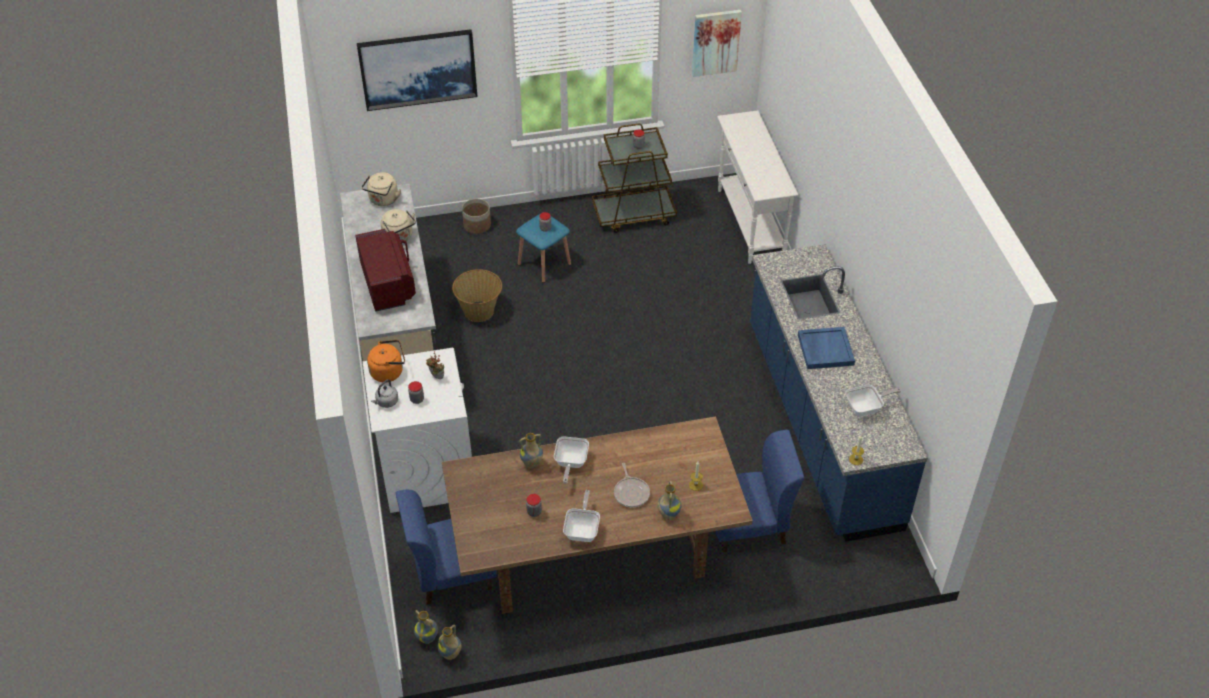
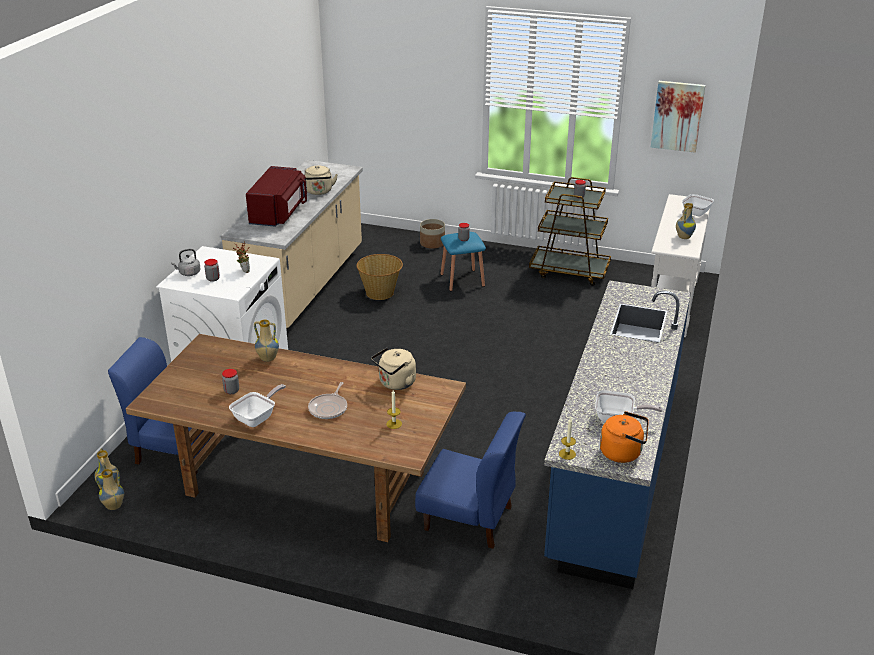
camera: 30 degrees right, 15 degrees down
picture [357,29,478,111] -> none
beige kettle [362,172,401,206] -> beige kettle moved to [371,347,416,390]
orange kettle [367,340,405,382] -> orange kettle moved to [600,411,649,463]
frying pan [554,436,589,484] -> frying pan moved to [682,194,714,216]
vase [657,481,681,520] -> vase moved to [676,203,696,239]
blue tray [798,327,855,369] -> none

